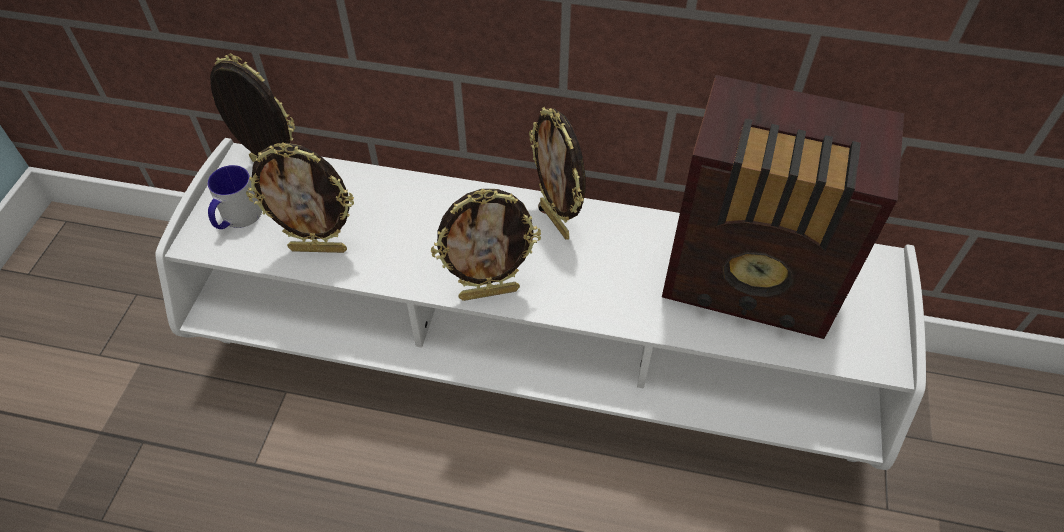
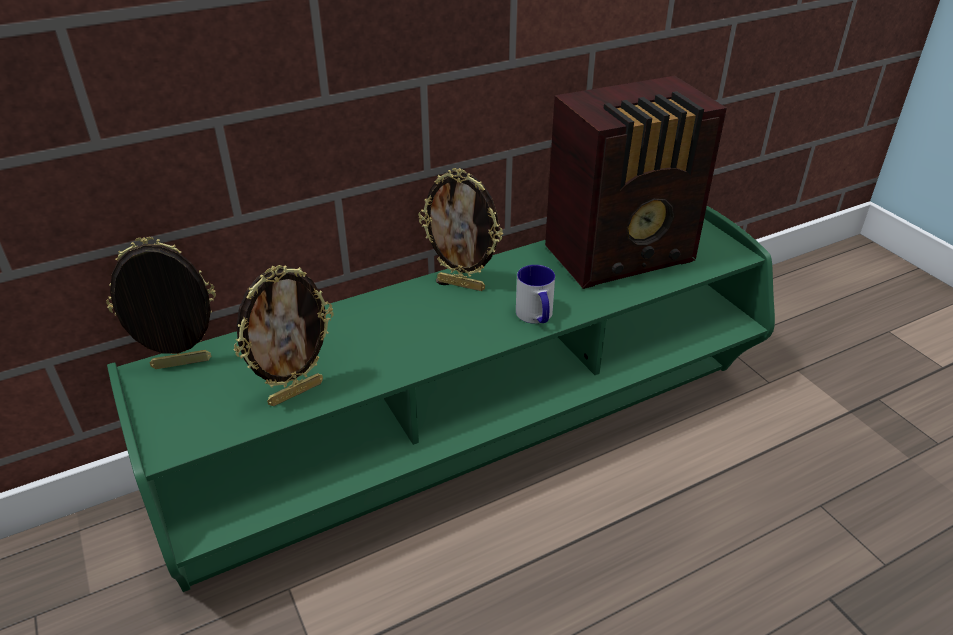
camera: 40 degrees left, 15 degrees down
white tv stand [155,138,926,470] -> green tv stand [107,206,775,592]
mug [208,165,262,229] -> mug moved to [516,265,555,324]
picture frame [431,189,541,301] -> none

